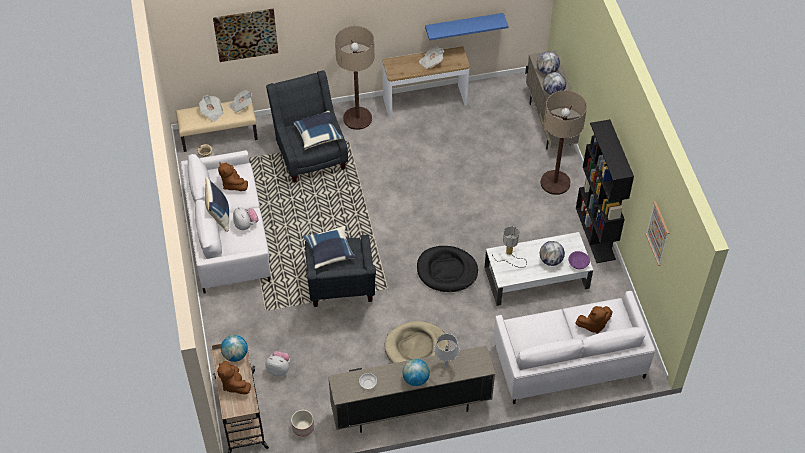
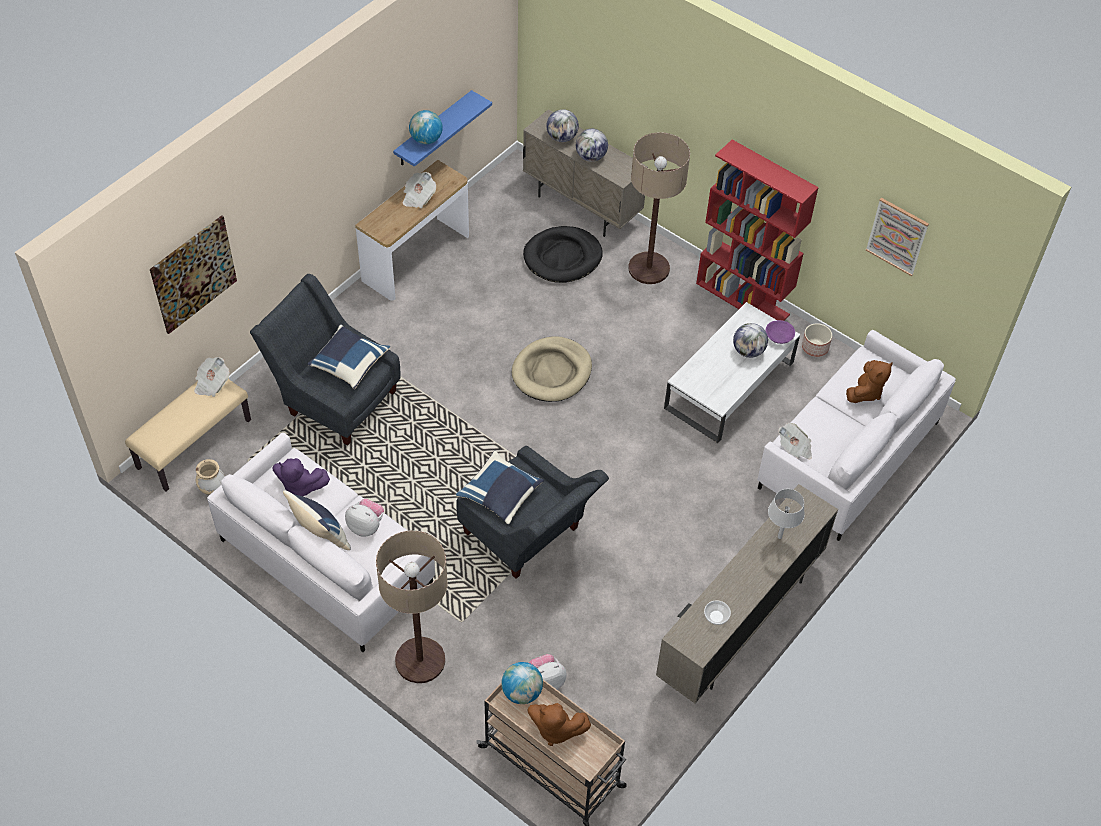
camera: 40 degrees left, 0 degrees up
newspaper [199,95,224,122] -> newspaper moved to [778,423,812,459]
brown plush toy [218,162,248,191] -> purple plush toy [273,458,330,496]
planter [291,410,314,437] -> planter moved to [802,323,832,357]
floor lamp [335,26,375,130] -> floor lamp moved to [376,531,448,683]
beige dog bed [385,321,449,363] -> beige dog bed moved to [512,336,592,402]
globe [402,359,430,386] -> globe moved to [409,110,443,144]
black dog bed [417,246,478,292] -> black dog bed moved to [523,226,603,283]
table lamp [492,226,527,268] -> none
black bookcase [576,119,634,263] -> red bookcase [696,140,819,321]

